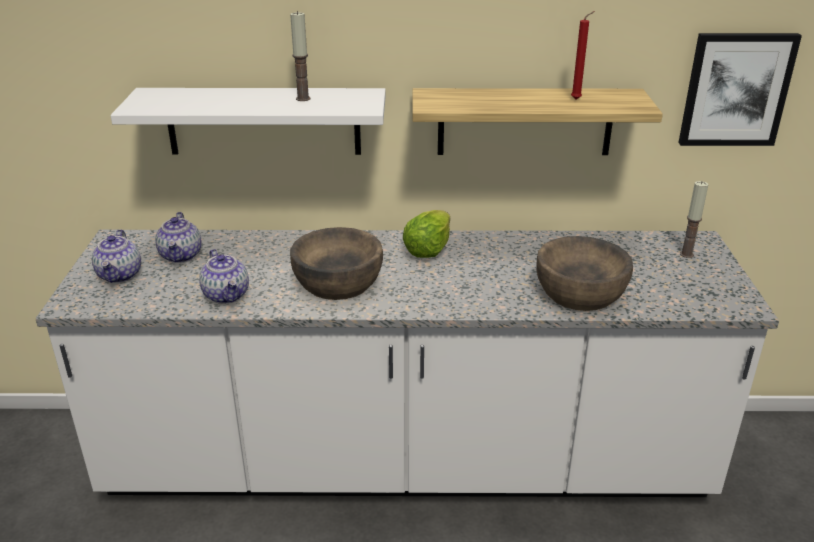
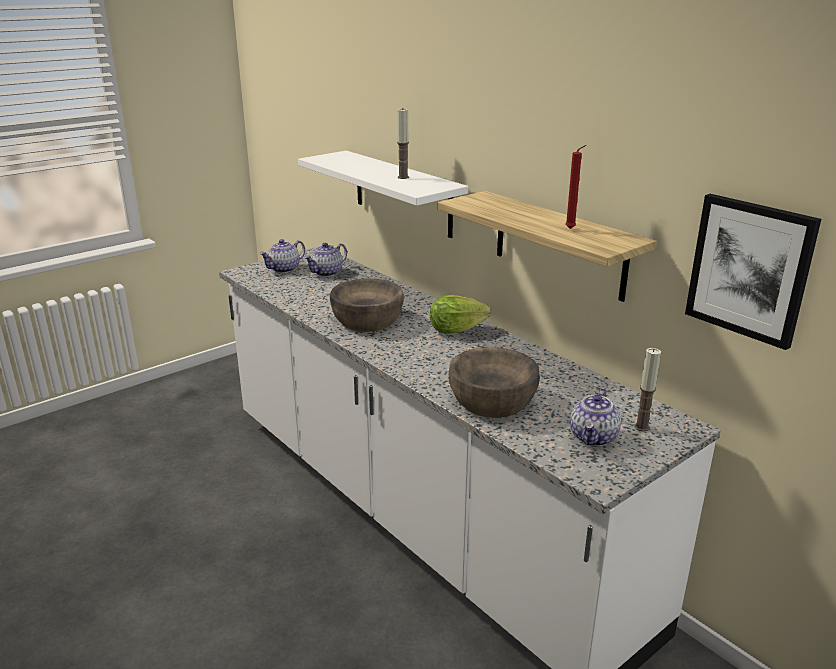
camera: 50 degrees right, 5 degrees down
teapot [199,249,249,304] -> teapot moved to [570,388,621,446]

